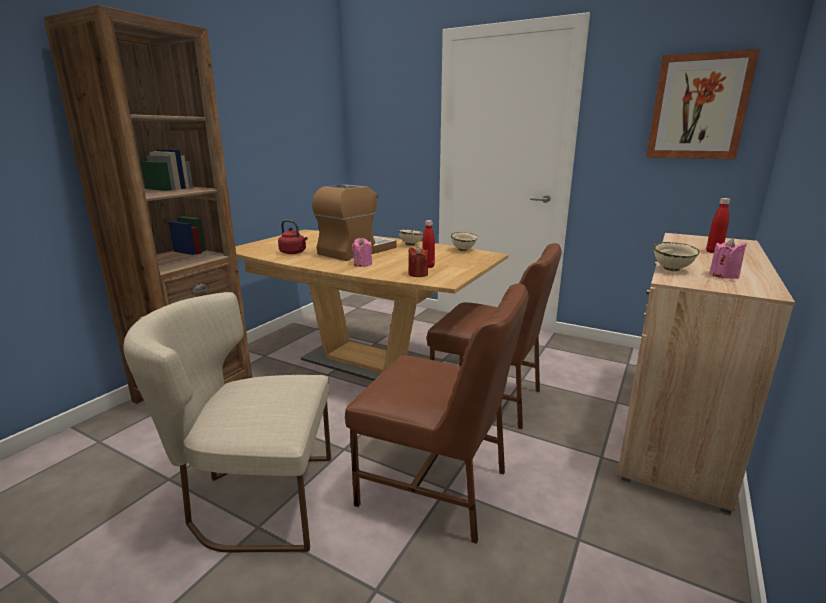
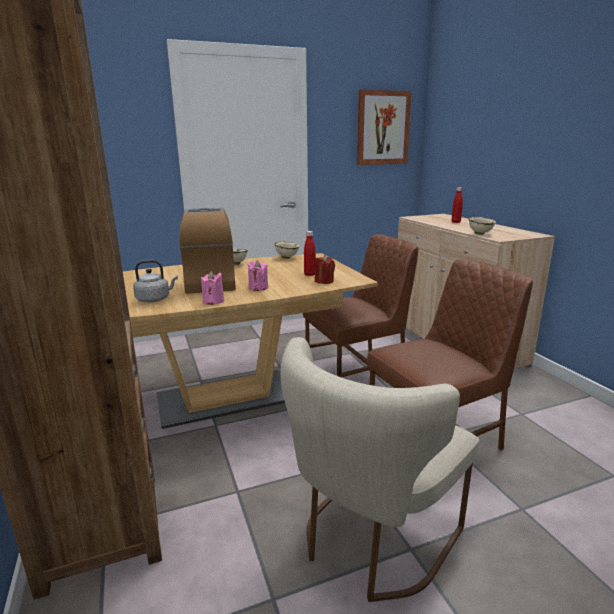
camera: 50 degrees left, 0 degrees up
red kettle [278,220,307,254] -> grey kettle [133,260,178,302]
pink candle [709,238,747,279] -> pink candle moved to [201,271,224,305]

